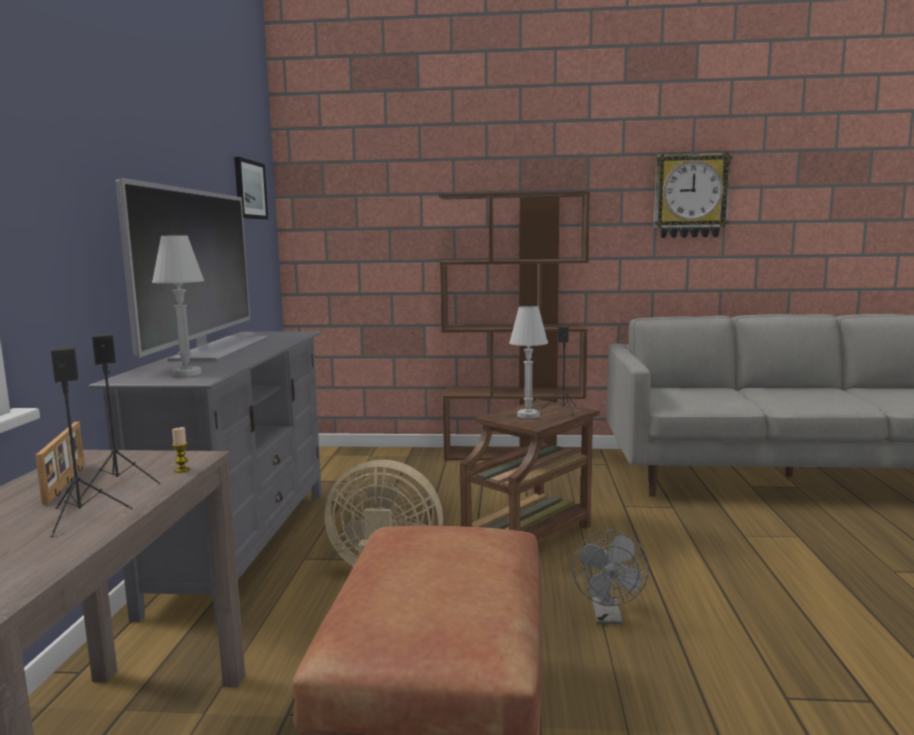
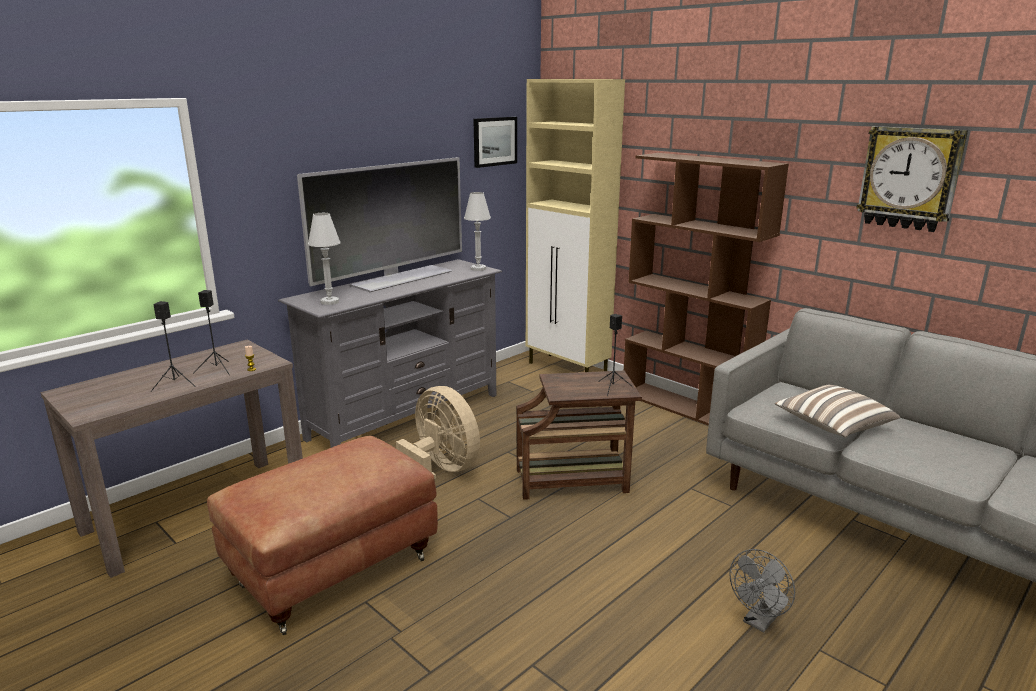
camera: 40 degrees right, 10 degrees up
picture frame [35,421,85,505] -> none
white table lamp [509,306,548,419] -> white table lamp moved to [464,192,491,271]
grey fan [572,530,649,625] -> grey fan moved to [729,549,795,632]
none -> beige cabinet [526,79,625,372]
none -> pillow [775,385,900,437]

